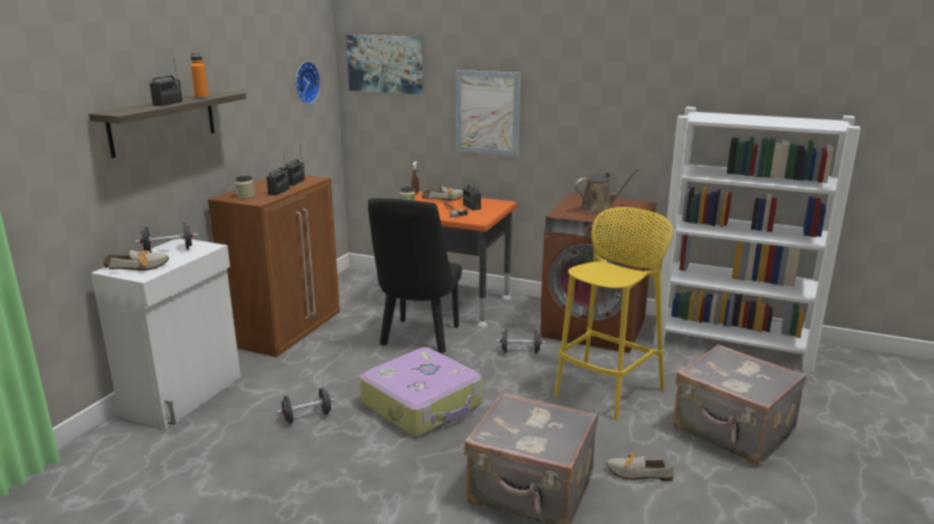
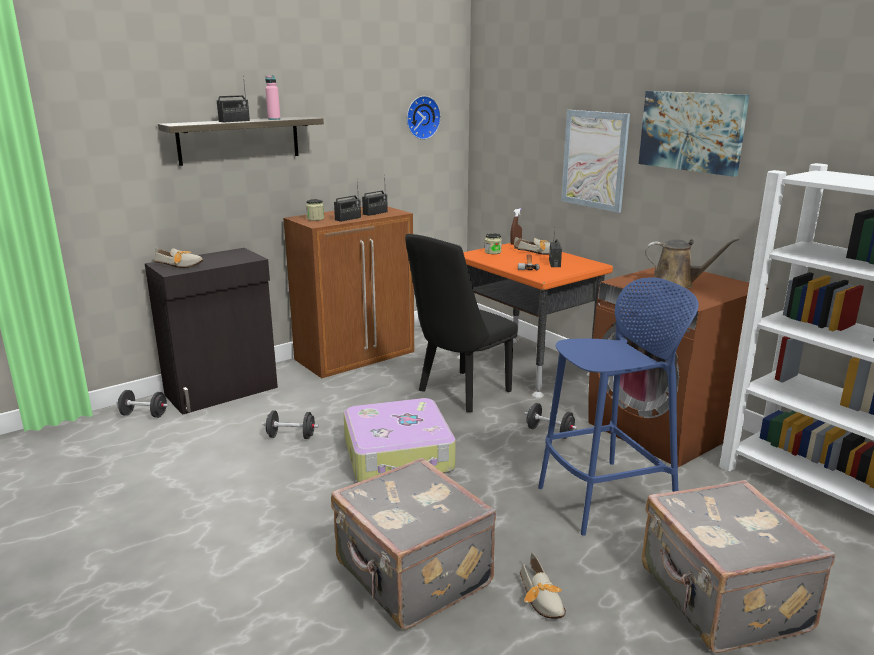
camera: 30 degrees right, 0 degrees up
white cabinet [91,239,241,430] -> black cabinet [145,248,278,415]
black dumbbell [135,223,198,253] -> black dumbbell moved to [116,390,168,418]
orange bottle [190,52,209,99] -> pink bottle [265,75,280,120]
picture [346,35,423,94] -> picture moved to [638,91,749,177]
yellow stool [554,207,673,420] -> blue stool [538,277,699,536]
shoe [606,454,674,481] -> shoe turned 150 degrees counterclockwise [520,552,566,619]

